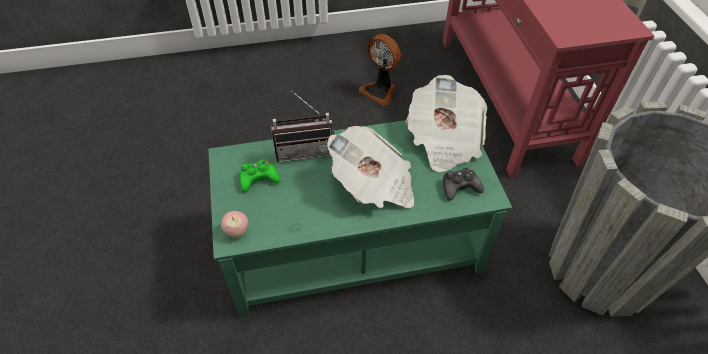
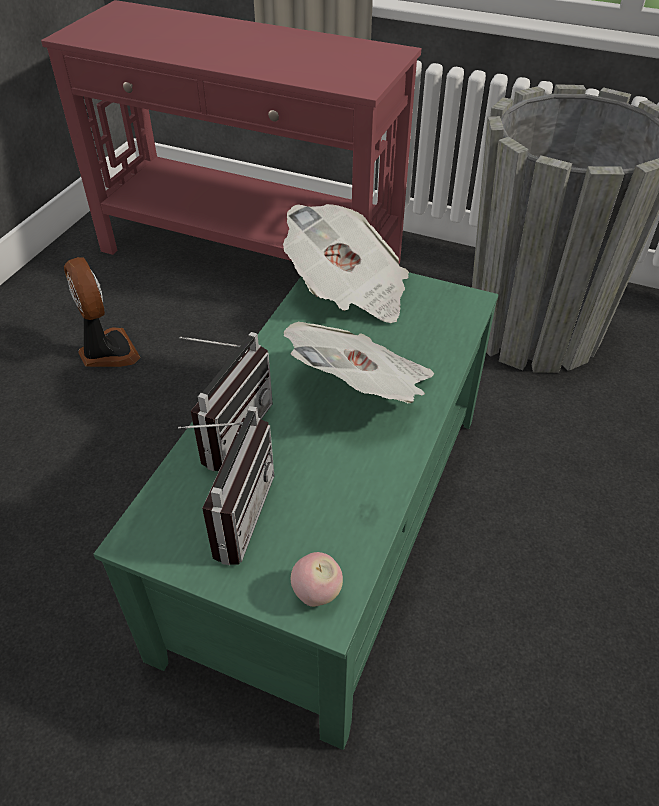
camera: 55 degrees left, 5 degrees down
green game controller [239,159,280,193] -> radio [178,406,274,565]
fan [359,34,401,106] -> fan turned 105 degrees counterclockwise [64,257,141,367]
black game controller [443,168,484,201] -> none

